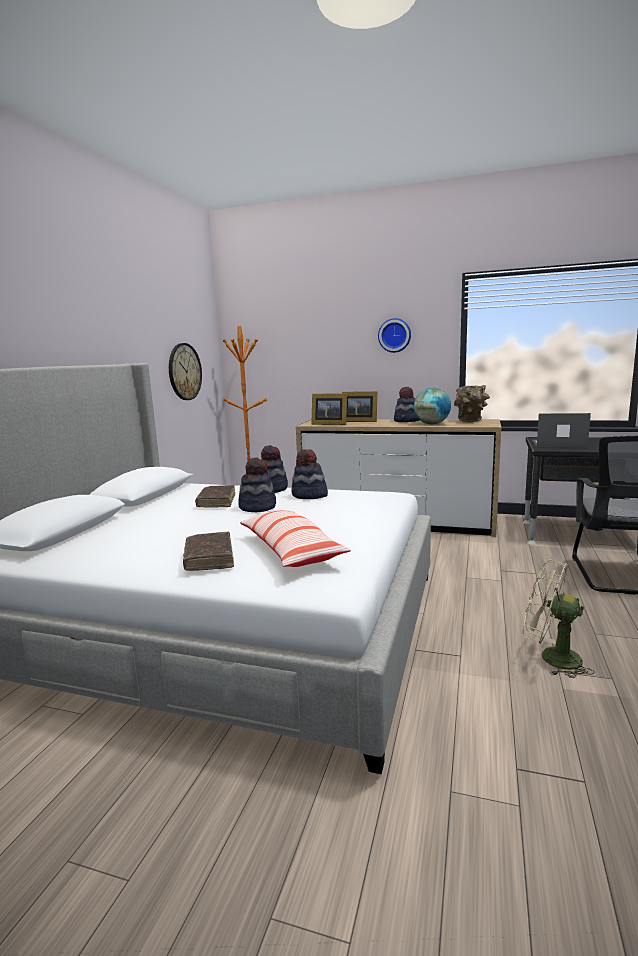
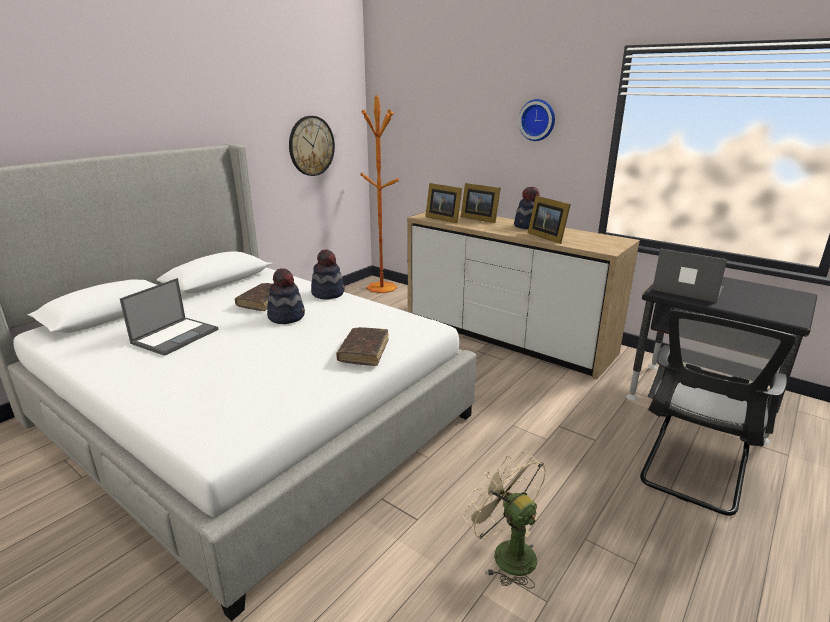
camera: 20 degrees right, 10 degrees up
brown book [183,532,234,571] -> brown book moved to [336,327,389,366]
pillow [240,510,351,567] -> none
hat [291,449,328,499] -> none
globe [414,388,451,424] -> picture frame [528,196,571,244]
brown vase [454,385,490,422] -> none
none -> laptop [120,278,218,356]

